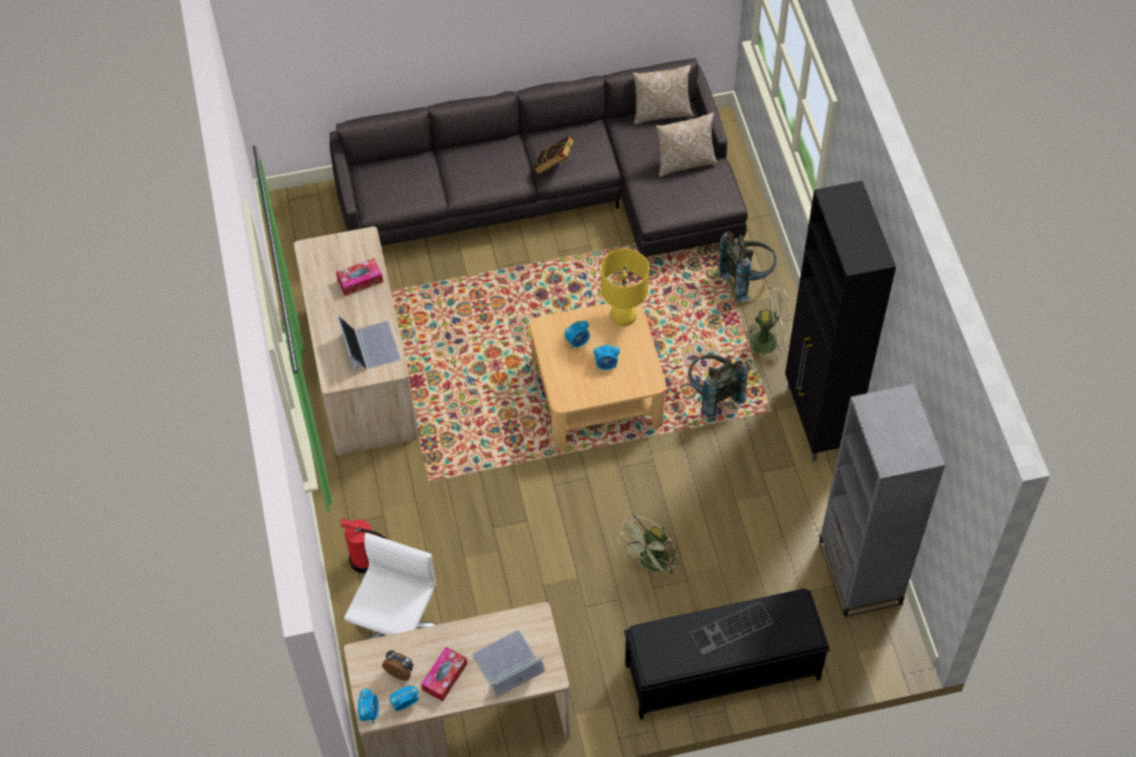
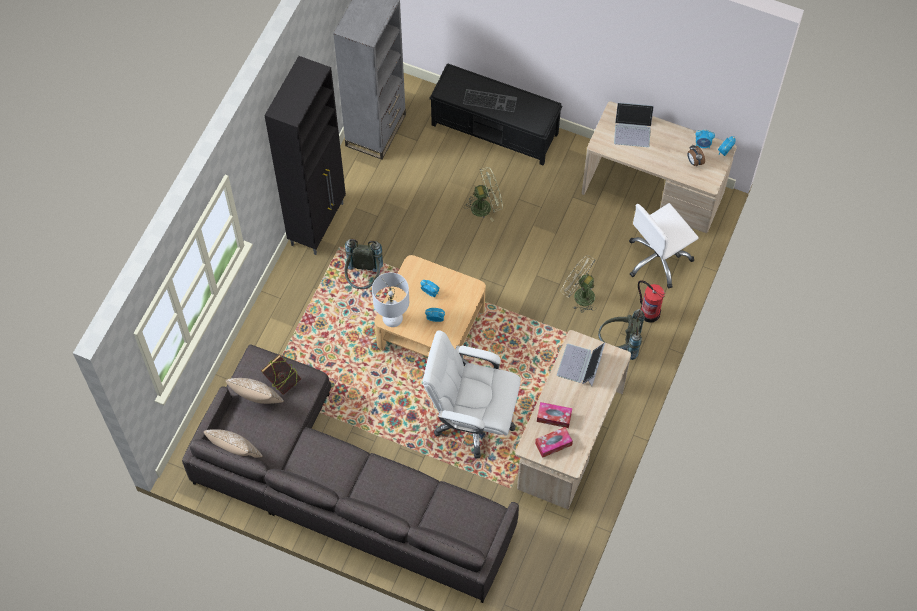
camera: 145 degrees left, 5 degrees up
tissue box [421,647,467,701] -> tissue box moved to [535,427,573,458]
book [534,135,575,175] -> book moved to [261,354,301,395]
yellow table lamp [601,249,649,326] -> white table lamp [372,272,409,327]
grey backpack [718,232,777,302] -> grey backpack moved to [598,309,645,360]
beige fan [744,288,792,362] -> beige fan moved to [561,255,596,313]
none -> white office chair [423,330,521,458]

